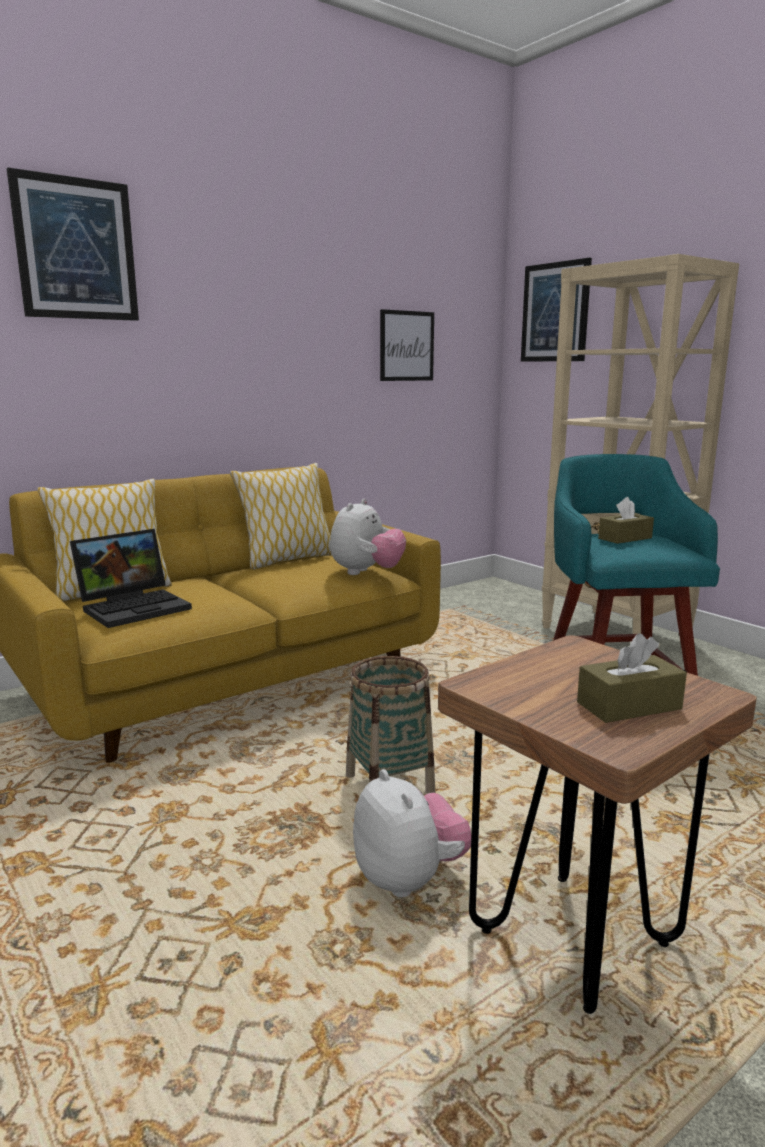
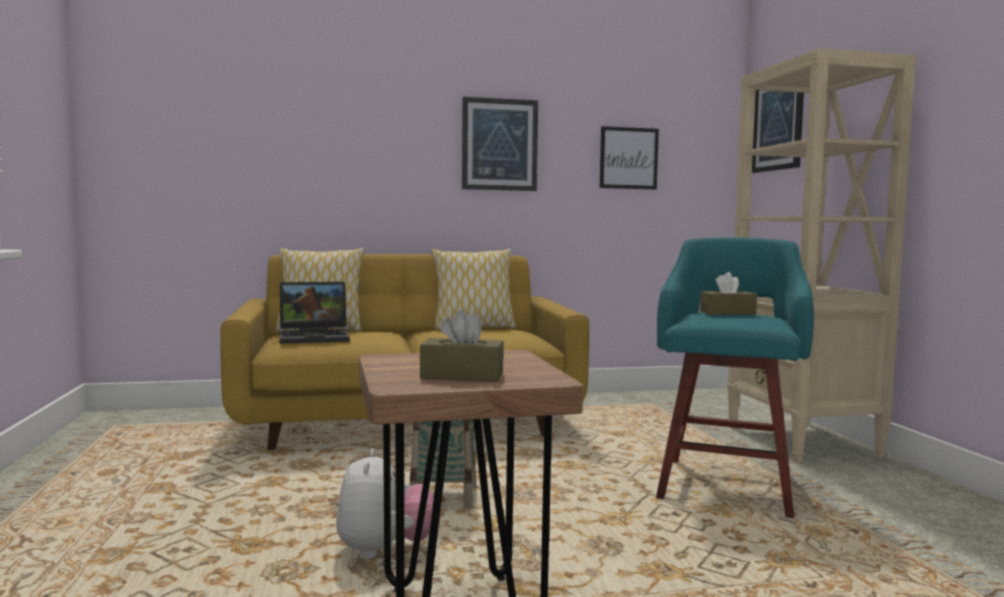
camera: 25 degrees right, 10 degrees down
picture [7,167,139,321] -> picture moved to [462,97,538,191]
plush toy [330,499,406,575] -> none

